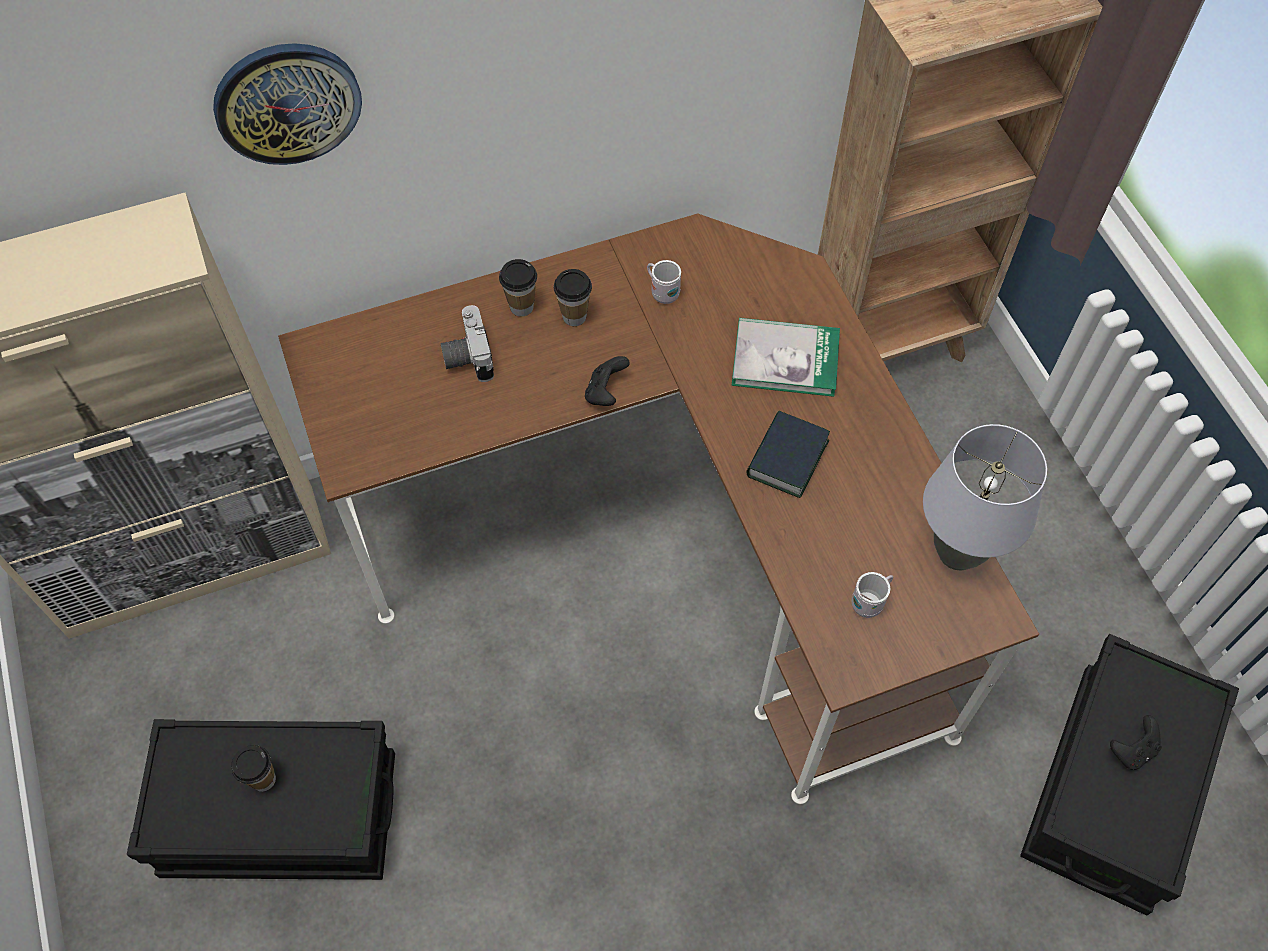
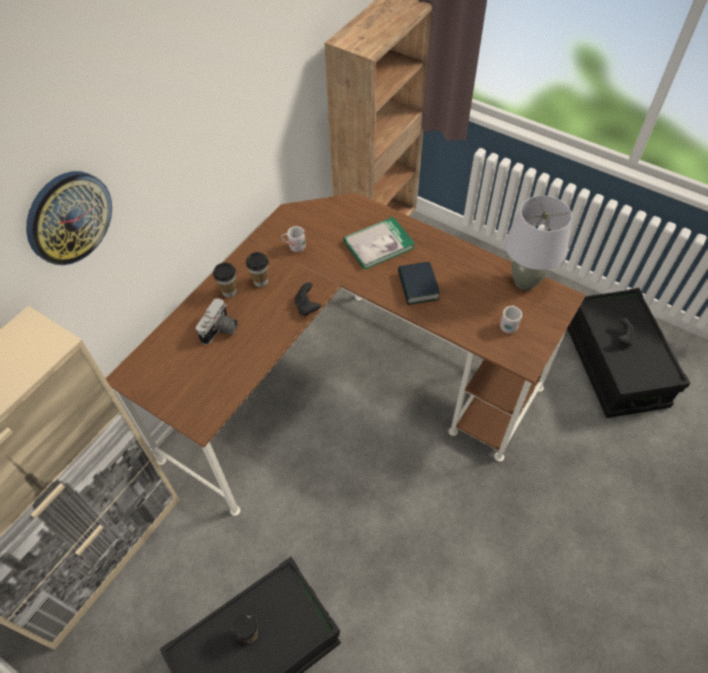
camera: 35 degrees left, 5 degrees down
camera [440,305,494,382] -> camera turned 105 degrees counterclockwise [196,298,238,345]

